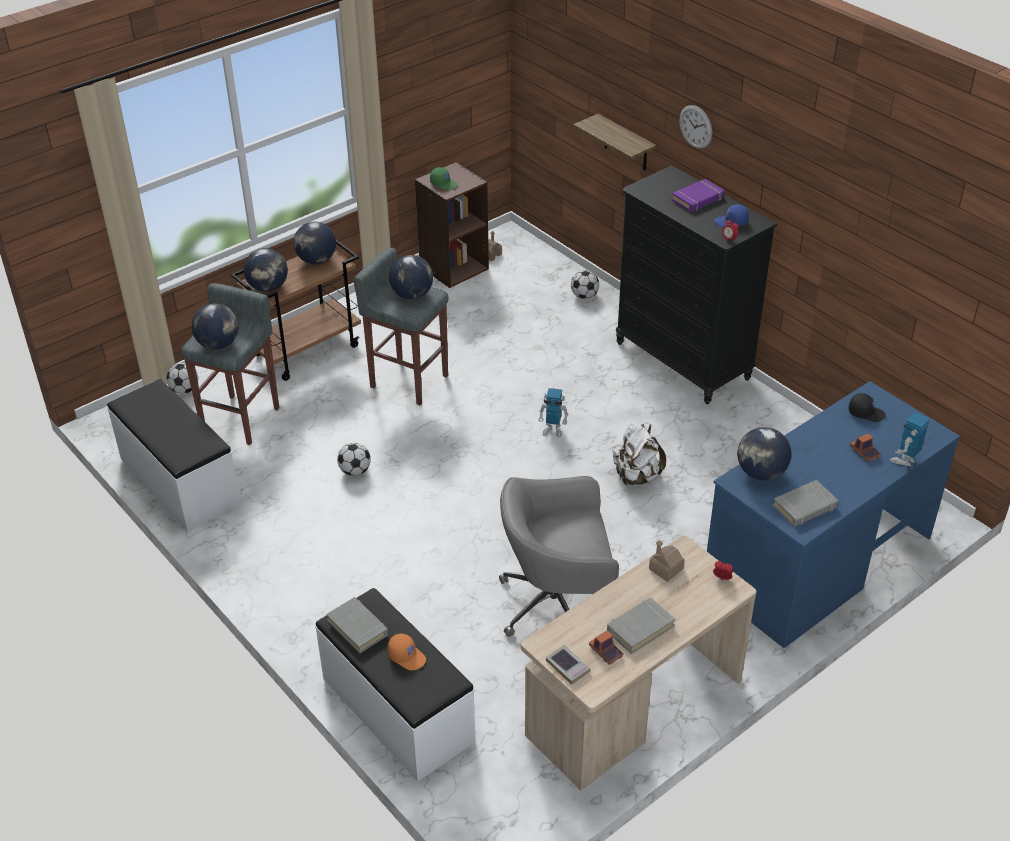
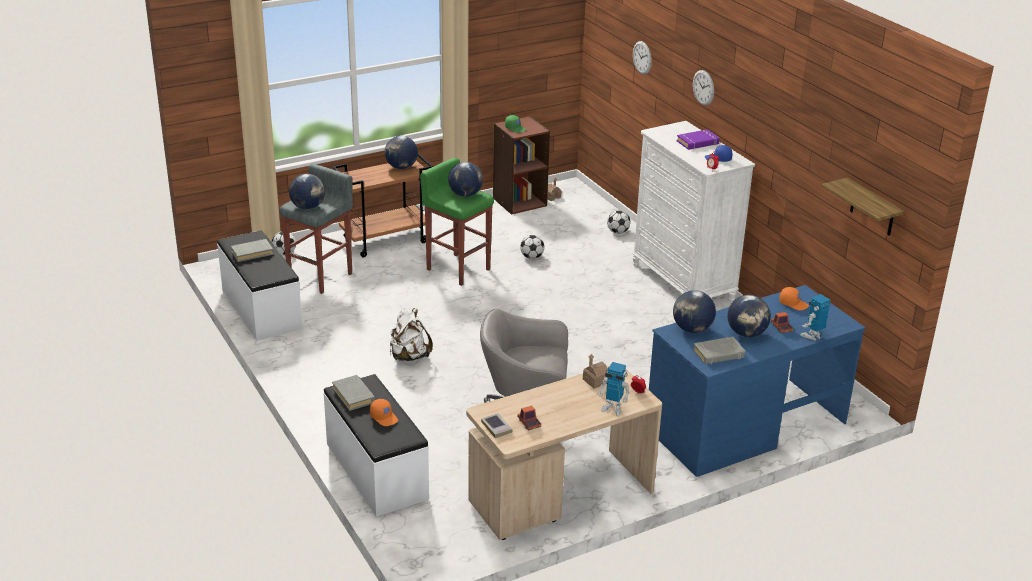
camera: 10 degrees right, 10 degrees down
globe [244,248,288,292] -> globe moved to [727,295,771,337]
football [337,443,371,476] -> football moved to [520,235,544,259]
grey stool [354,247,448,405] -> green stool [420,158,494,286]
toy robot [538,388,569,438] -> toy robot moved to [599,362,630,416]
shelf [573,114,657,170] -> shelf moved to [821,178,904,236]
grey book [607,597,675,654] -> grey book moved to [231,239,273,262]
white backpack [612,423,666,486] -> white backpack moved to [390,308,433,361]
black dresser [616,165,777,404] -> white dresser [632,121,755,302]
black cap [849,393,886,422] -> orange cap [779,287,809,310]
none -> wall clock [633,41,652,75]

